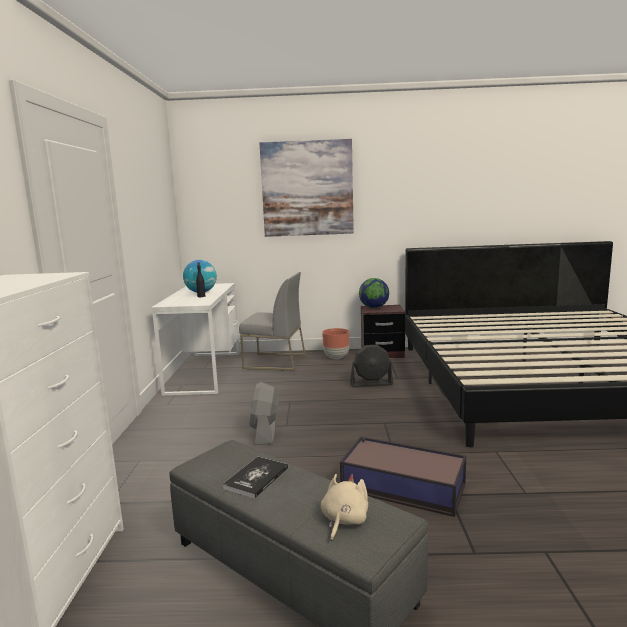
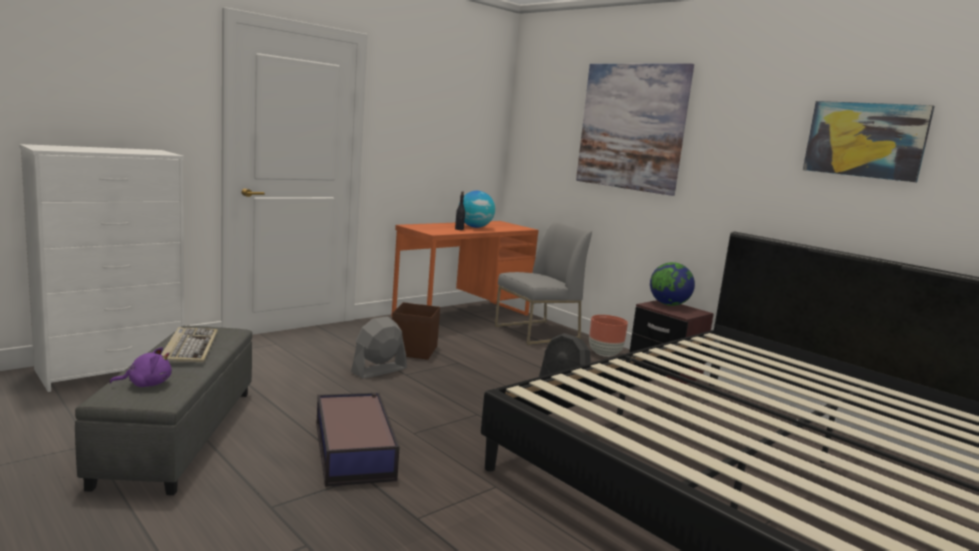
camera: 45 degrees right, 0 degrees up
white desk [151,283,239,395] -> orange desk [391,221,538,317]
book [222,457,288,499] -> keyboard [161,327,218,363]
grey chair [239,272,306,371] -> grey chair turned 90 degrees counterclockwise [495,221,592,345]
beige plush toy [321,474,368,541] -> purple plush toy [109,347,172,387]
none -> brown storage box [392,302,440,360]
none -> picture [803,101,934,182]

